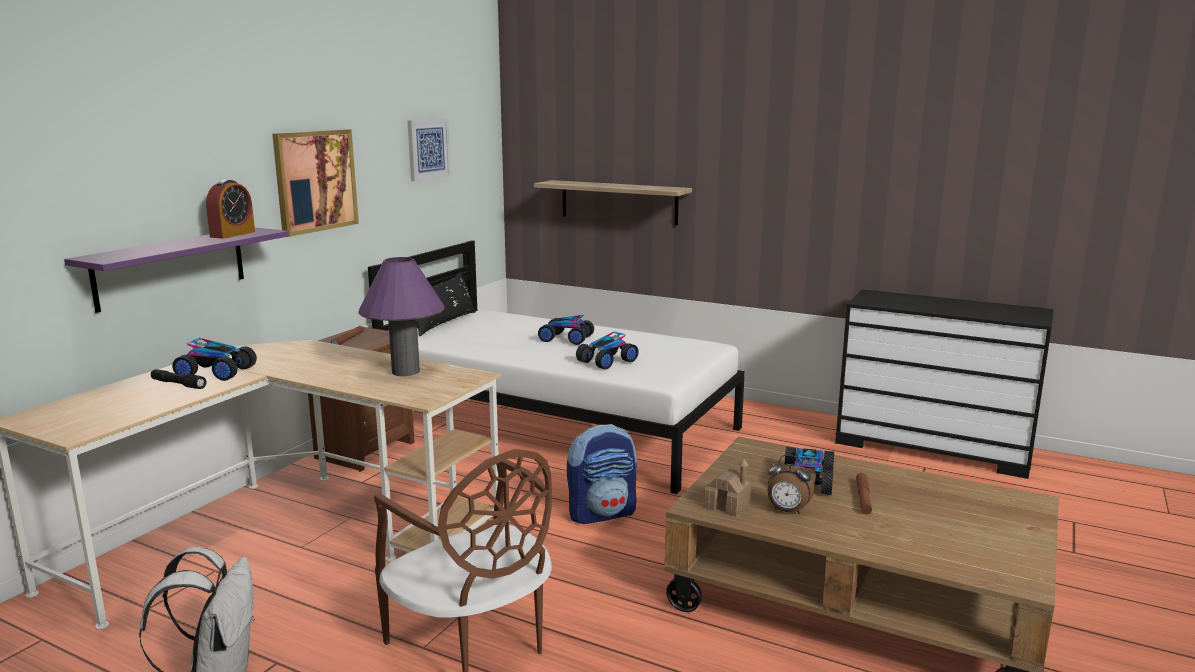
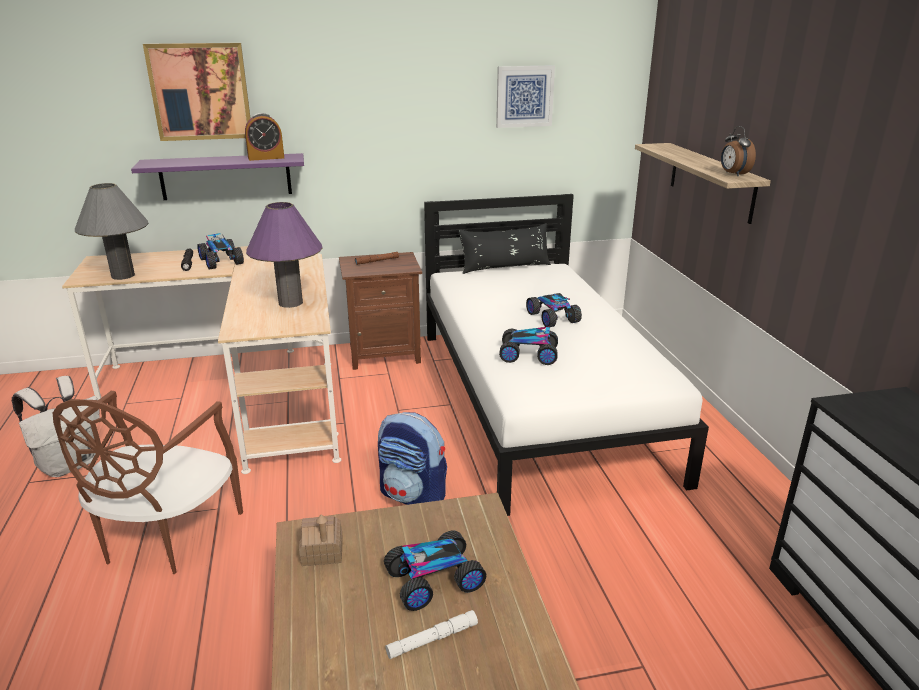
camera: 50 degrees right, 10 degrees up
picture [272,129,359,237] -> picture moved to [143,43,251,141]
alarm clock [767,455,814,514] -> alarm clock moved to [721,126,756,176]
brown flashlight [856,473,872,514] -> white flashlight [386,610,478,659]
none -> grey table lamp [75,183,148,280]

